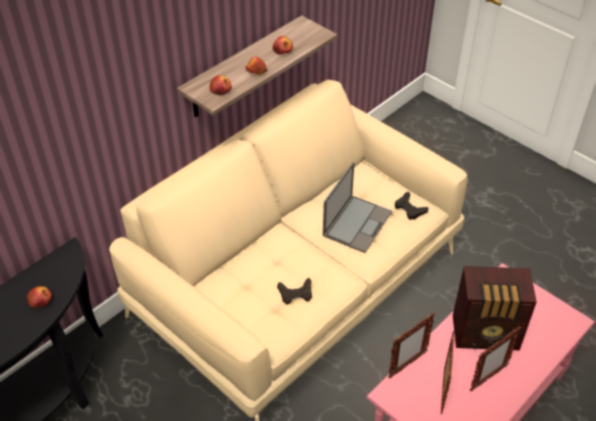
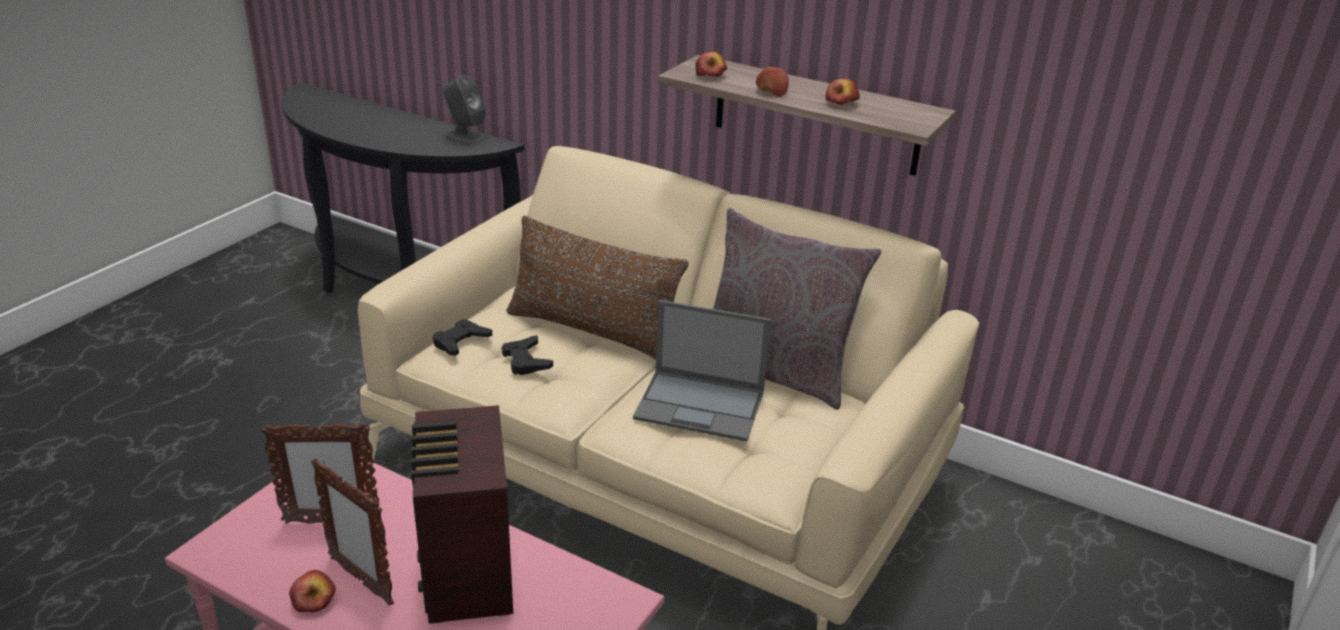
camera: 75 degrees right, 15 degrees down
apple [27,286,52,308] -> apple moved to [289,570,336,613]
picture frame [388,313,435,379] -> none
black game controller [395,192,429,220] -> black game controller moved to [433,319,492,356]
none -> grey speaker [443,75,486,144]
none -> brown pillow [506,216,689,360]
none -> grey pillow [713,208,882,410]

